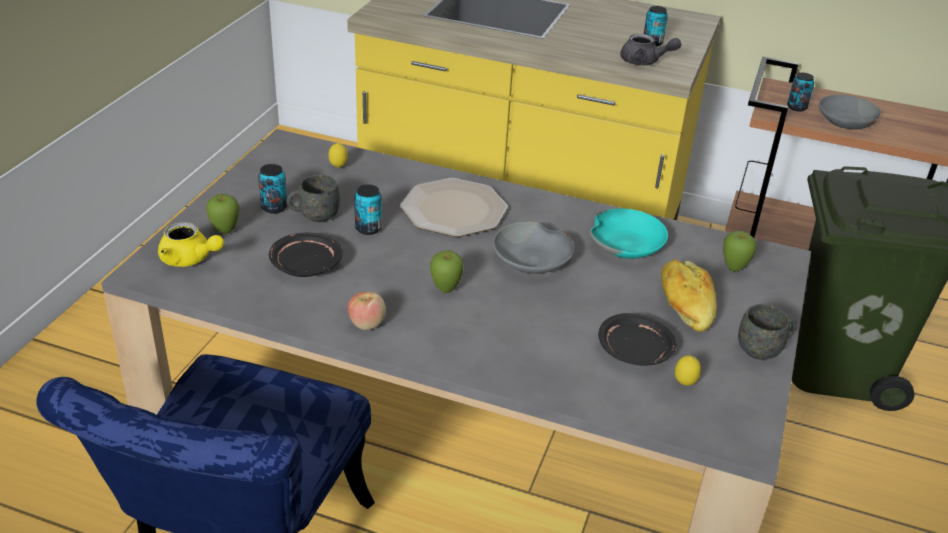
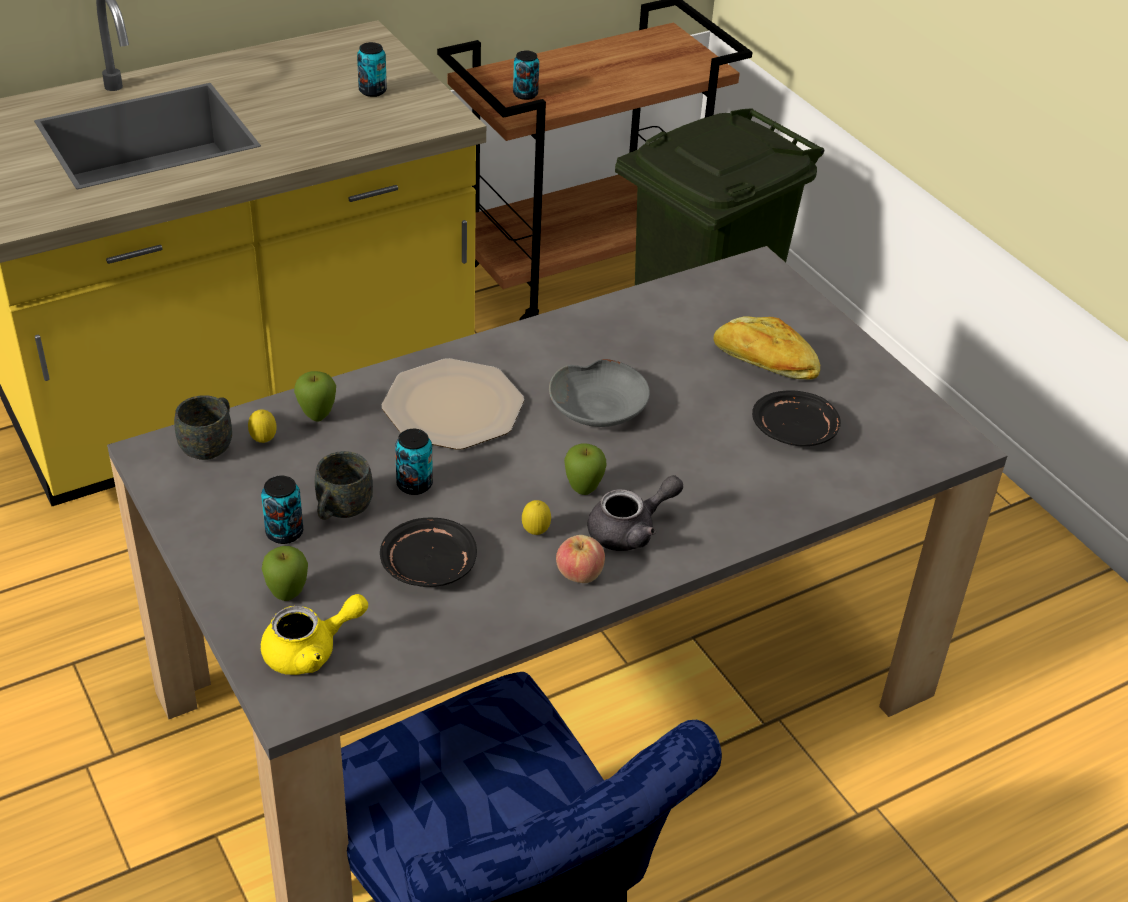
camera: 50 degrees left, 5 degrees up
turquoise bowl [590,208,668,259] -> none
grey teapot [620,34,681,65] -> grey teapot moved to [587,475,683,551]
lemon [675,355,701,386] -> lemon moved to [522,500,551,535]
apple [723,231,757,272] -> apple moved to [294,371,336,422]
grey mug [738,304,797,360] -> grey mug moved to [174,395,232,460]
grey bowl [819,95,881,130] -> none

